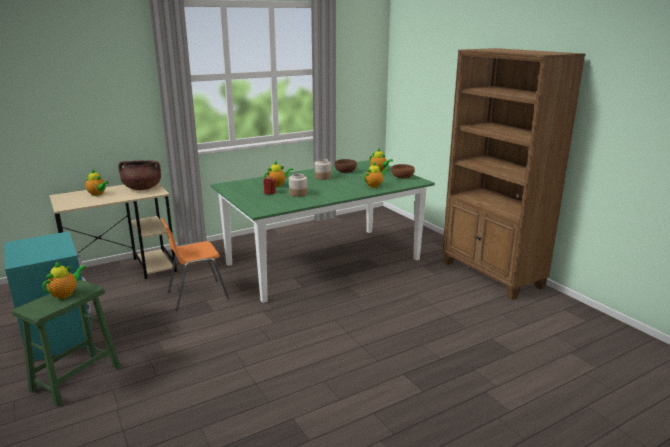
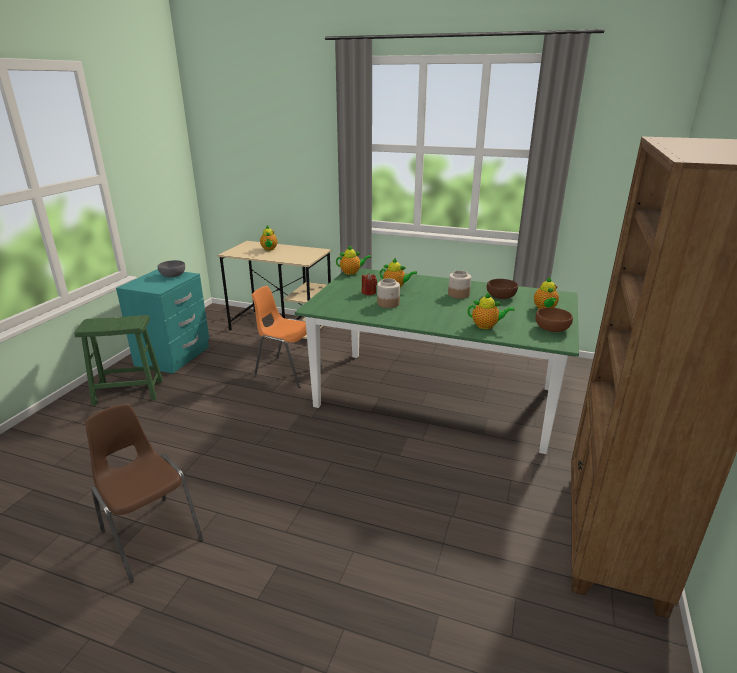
camera: 50 degrees right, 5 degrees up
teapot [42,261,86,299] -> teapot moved to [336,245,371,275]
brown cooking pot [118,160,161,190] -> none
none -> brown chair [85,404,203,583]
none -> grey bowl [158,260,185,277]

